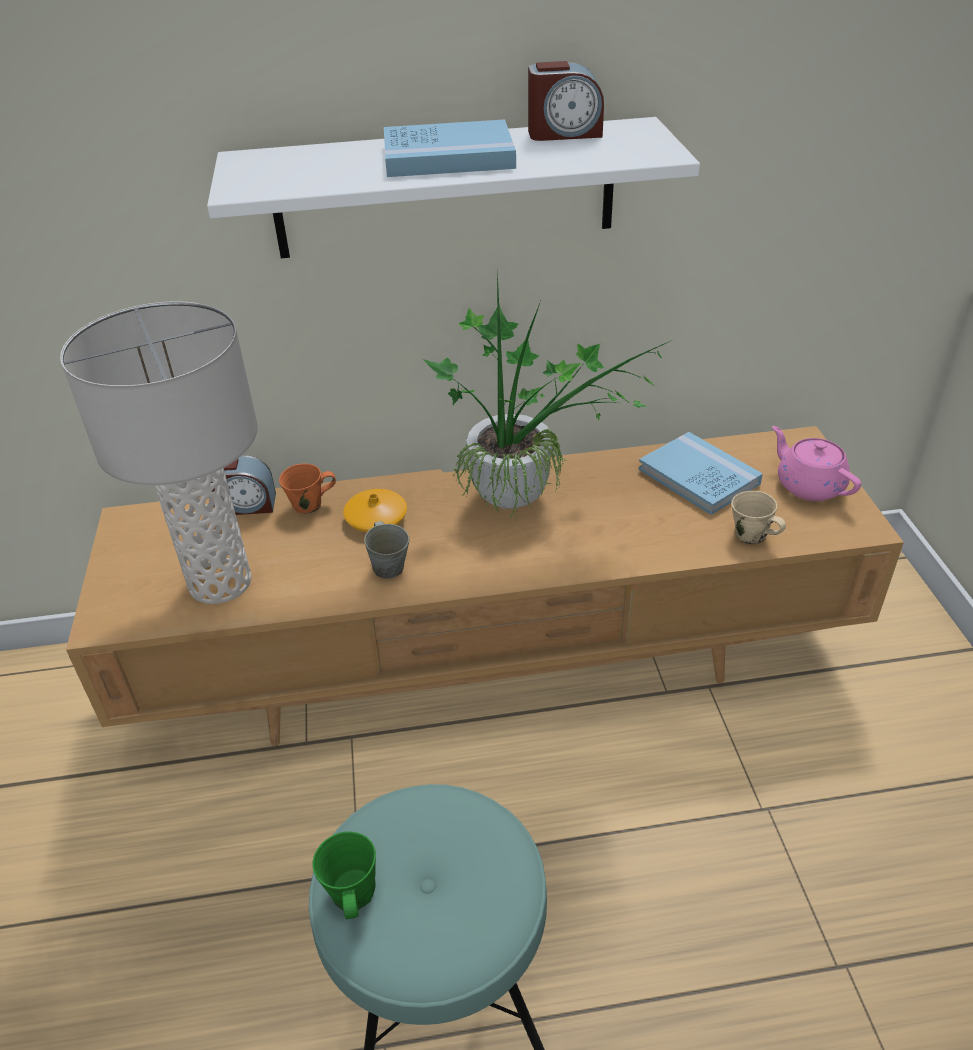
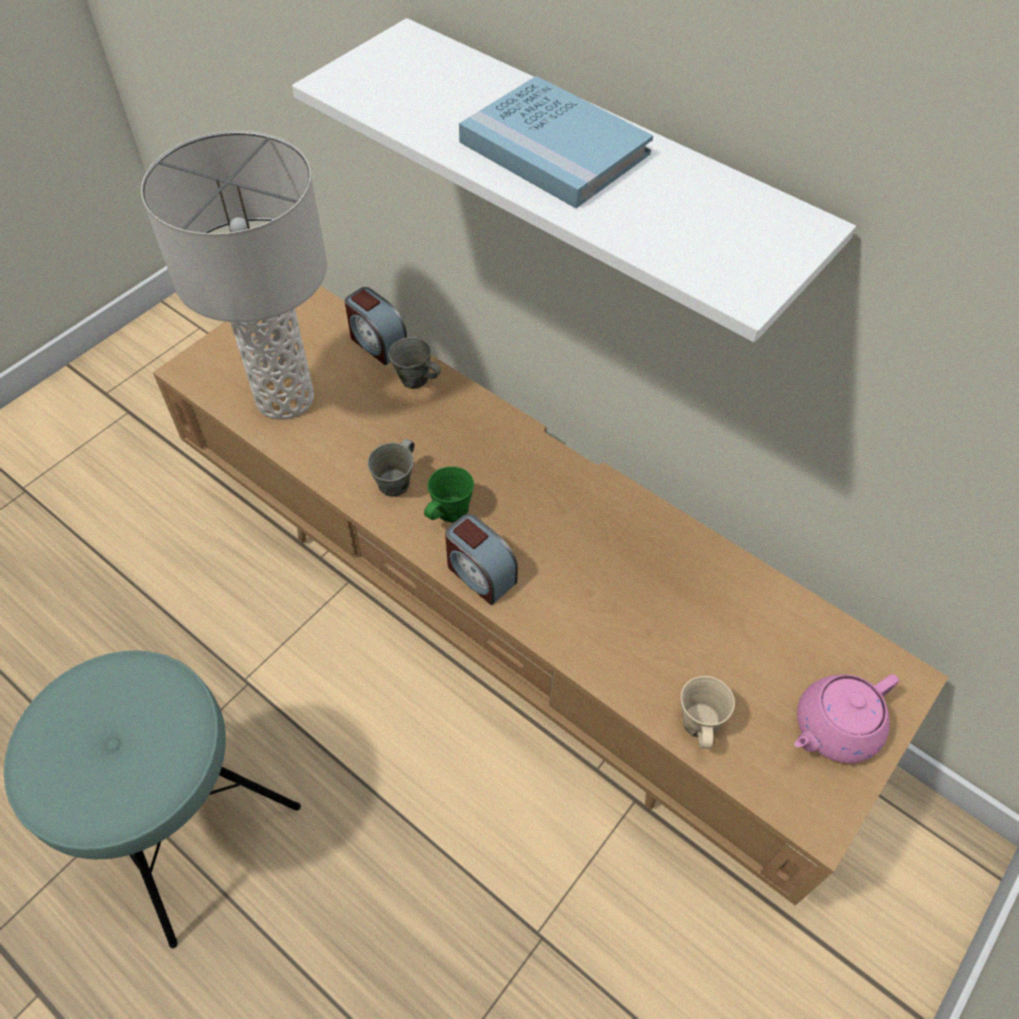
camera: 45 degrees right, 15 degrees up
orange mug [279,464,336,514] -> grey mug [389,337,441,389]
green mug [312,832,376,919] -> green mug moved to [424,466,474,523]
orange vase [343,489,407,532] -> none
potted plant [423,271,672,518] -> none
alarm clock [528,61,604,141] -> alarm clock moved to [445,514,518,605]
blue book [638,432,763,515] -> none
pink teapot [772,426,861,501] -> pink teapot turned 135 degrees counterclockwise [794,674,899,763]

